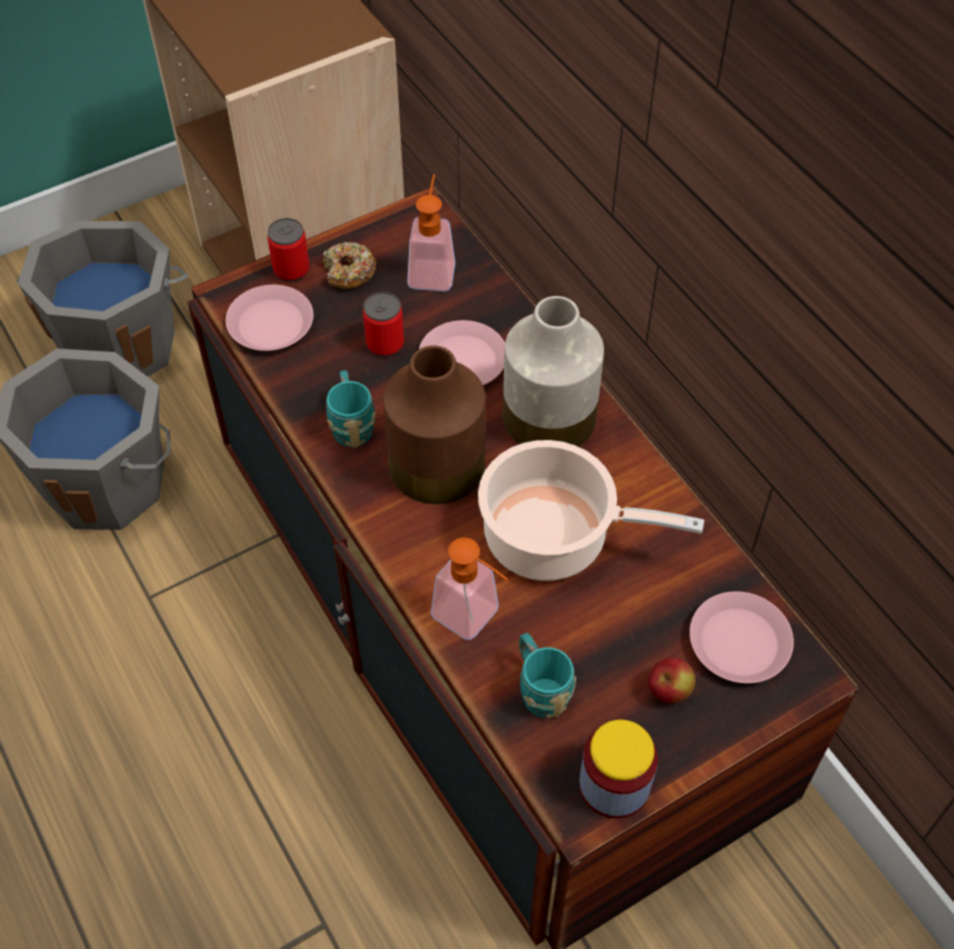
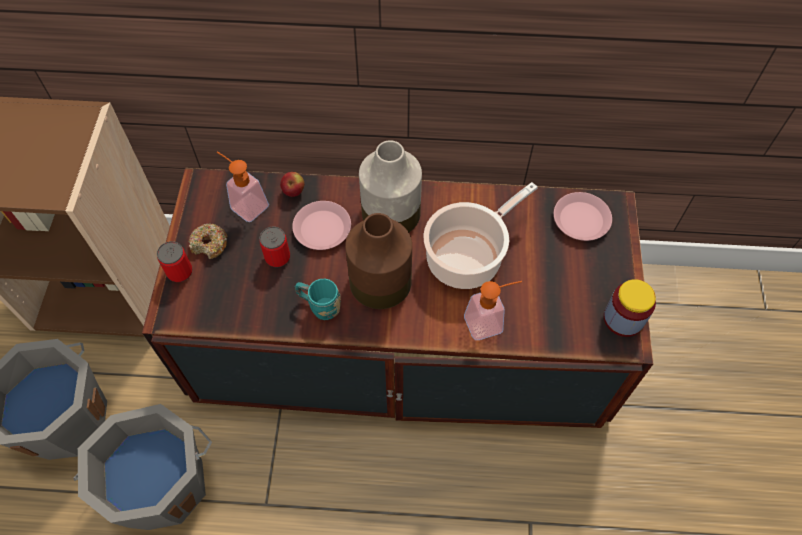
camera: 55 degrees left, 5 degrees up
pink plate [225,285,314,351] -> none
turquoise mug [519,633,576,718] -> none
apple [648,658,695,704] -> apple moved to [280,172,305,197]

